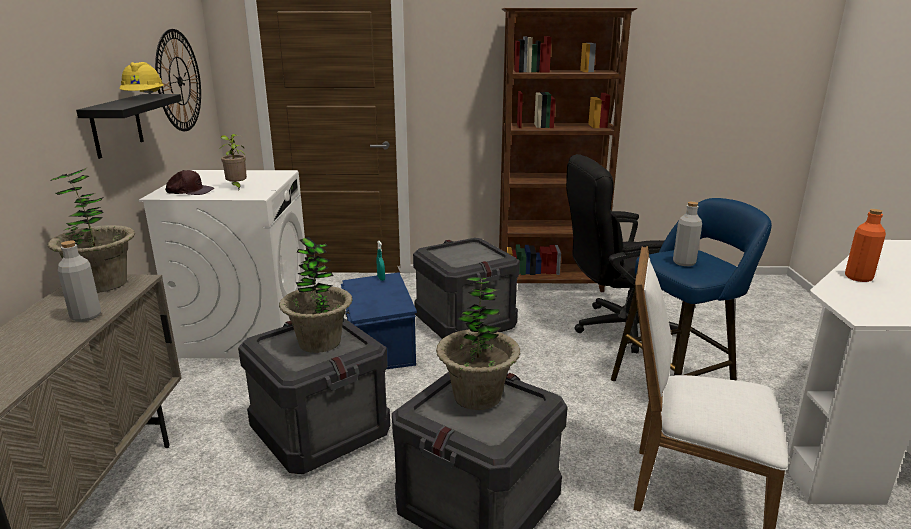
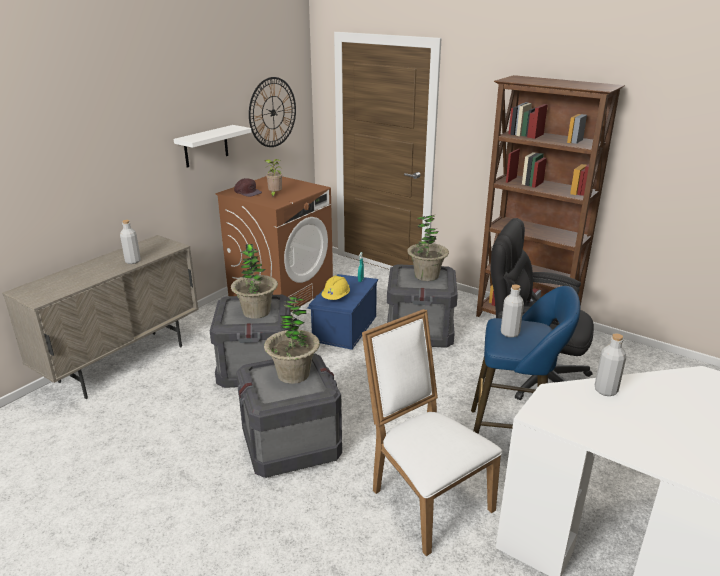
camera: 35 degrees right, 5 degrees up
potted plant [48,168,135,293] -> potted plant moved to [407,215,449,281]
black shelf [76,94,182,159] -> white shelf [174,125,252,167]
yellow hard hat [119,62,164,95] -> yellow hard hat moved to [321,275,350,300]
white washing machine [139,170,310,358] -> brown washing machine [216,176,333,312]
orange bottle [845,209,886,282] -> grey bottle [595,334,626,396]

